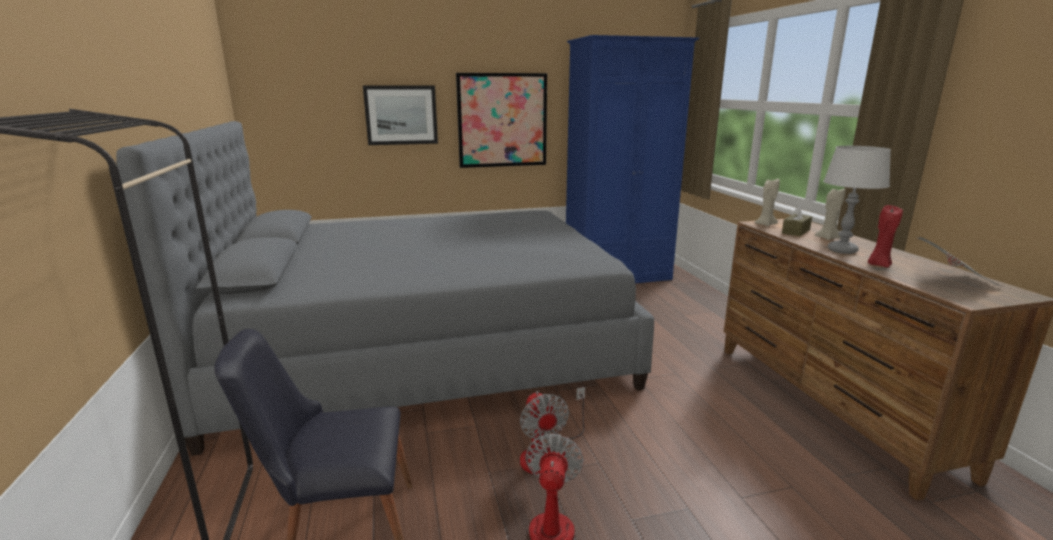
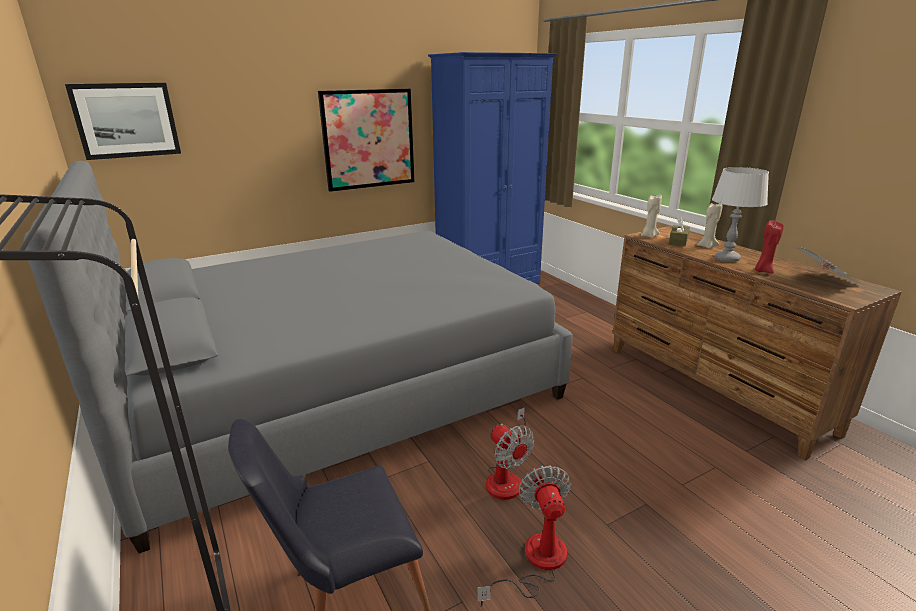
camera: 15 degrees left, 5 degrees up
picture [363,85,438,145] -> picture moved to [65,83,181,160]

